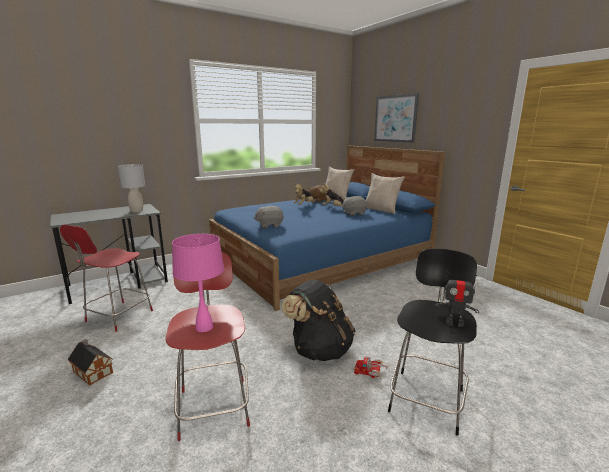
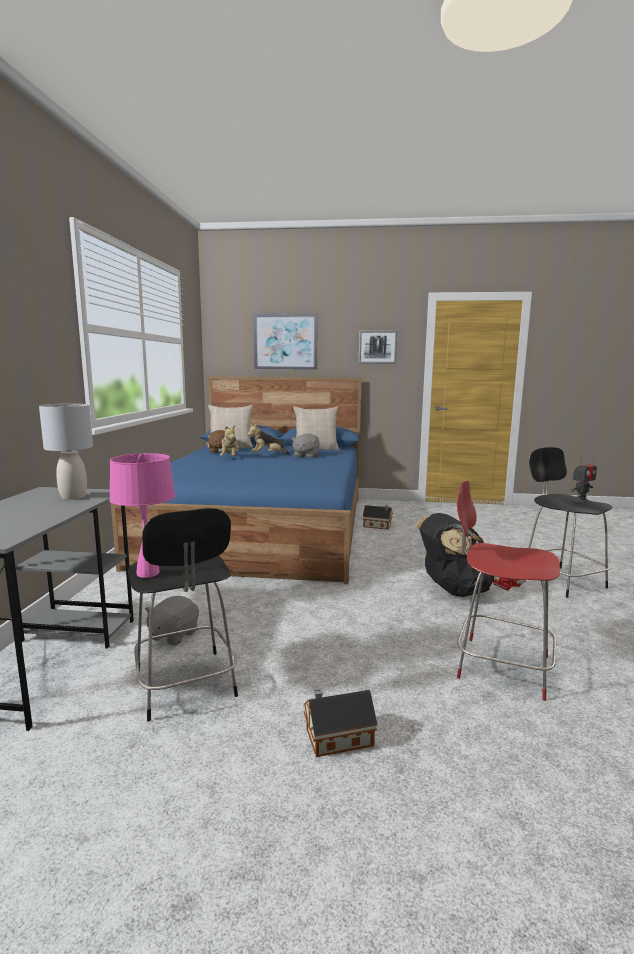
camera: 50 degrees left, 5 degrees down
red stool [60,225,153,332] -> black stool [128,508,238,722]
pink table lamp [172,234,224,332] -> pink table lamp moved to [109,453,175,578]
grey plush toy [254,206,284,228] -> grey plush toy moved to [145,596,199,646]
none -> picture [359,330,397,364]
none -> toy house [363,505,393,530]

